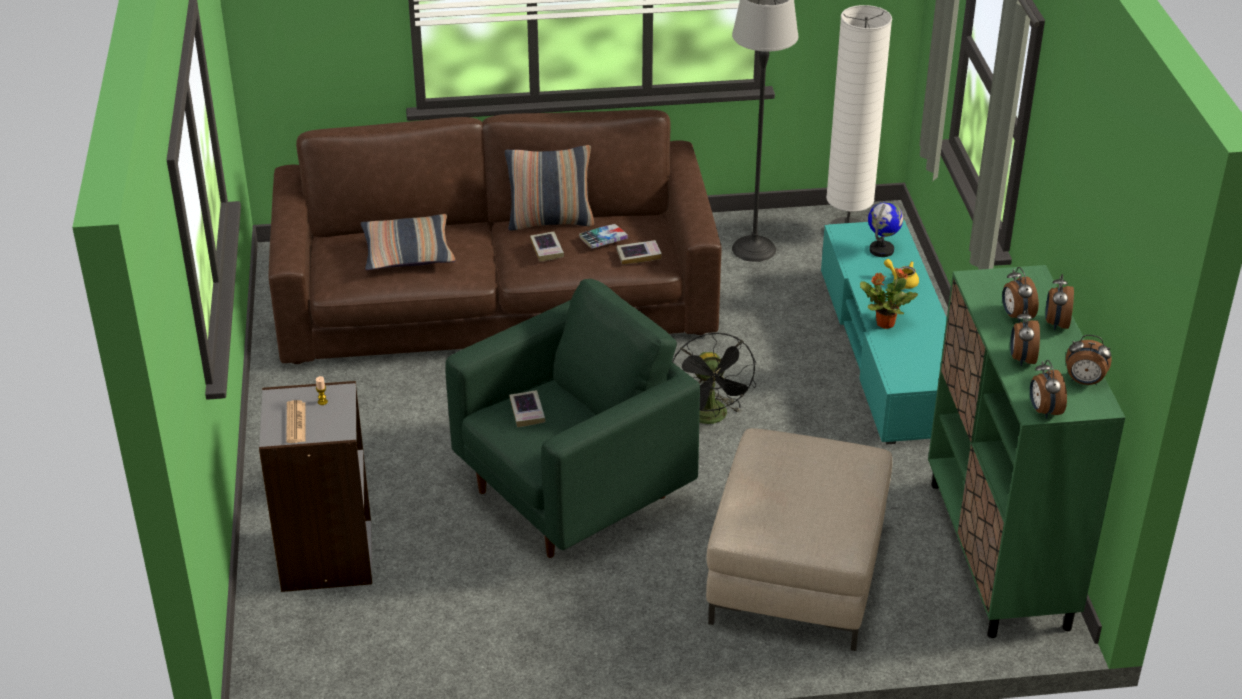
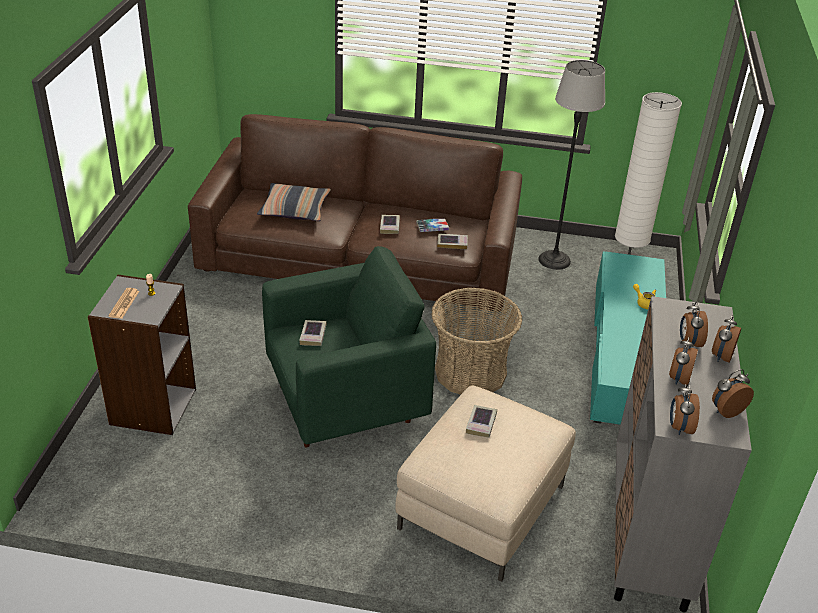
camera: 15 degrees right, 0 degrees up
pillow [505,145,594,231] -> none
black fan [672,333,756,424] -> basket [431,287,522,395]
potted plant [860,268,918,329] -> none
globe [868,202,903,257] -> none
green cabinet [928,265,1125,638] -> grey cabinet [614,296,752,613]
alarm clock [1066,335,1112,385] -> alarm clock turned 120 degrees clockwise [712,369,754,418]
none -> book [466,405,497,438]

